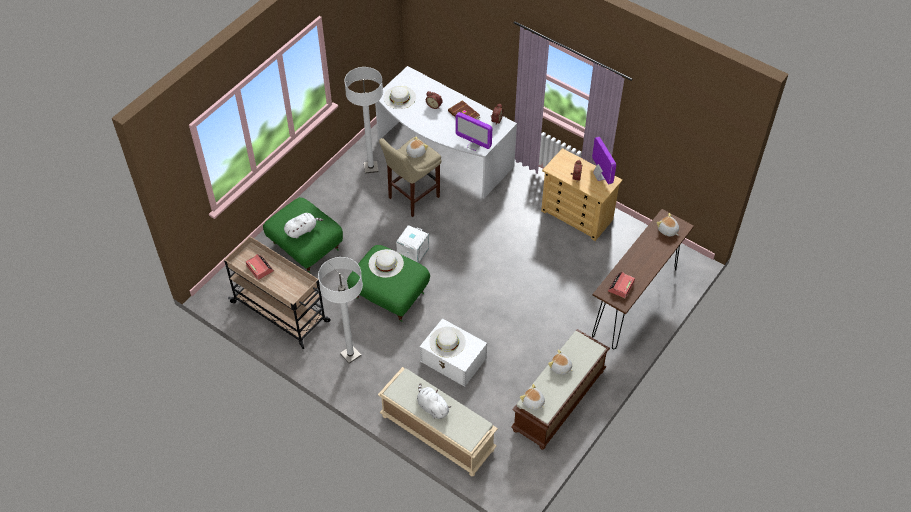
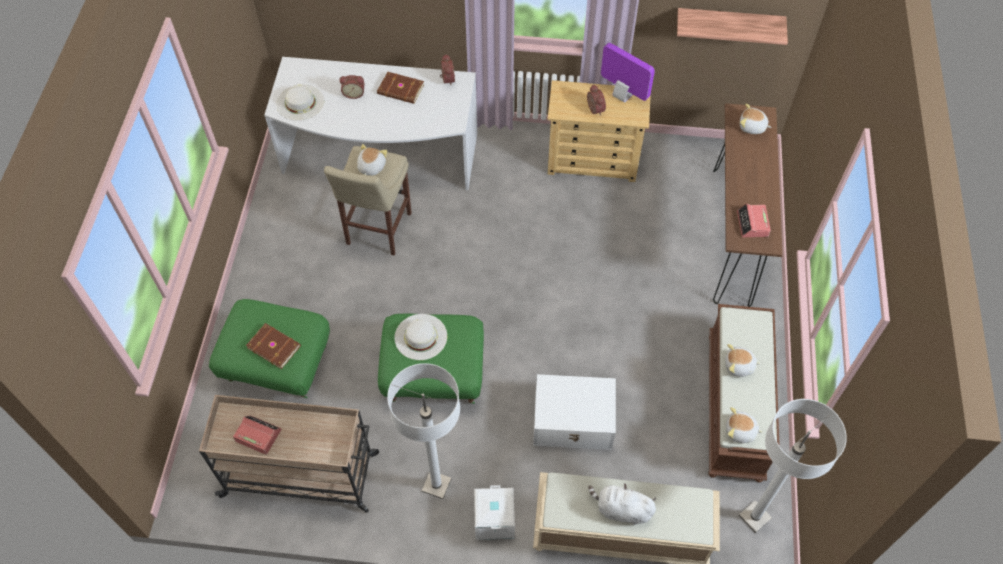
camera: 30 degrees left, 5 degrees up
white plush toy [284,213,323,238] -> brown book [246,323,301,369]
white floor lamp [344,67,383,173] -> white floor lamp moved to [739,399,847,533]
white storage box [396,225,429,263] -> white storage box moved to [474,485,515,540]
white hat [429,327,466,357] -> none
monitor [455,112,492,151] -> none
none -> shelf [677,8,788,45]

